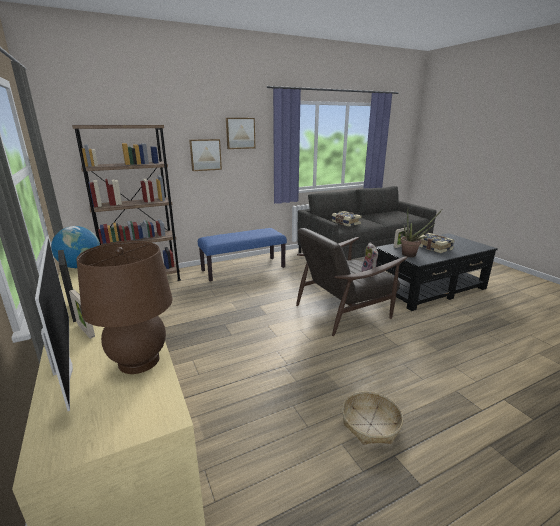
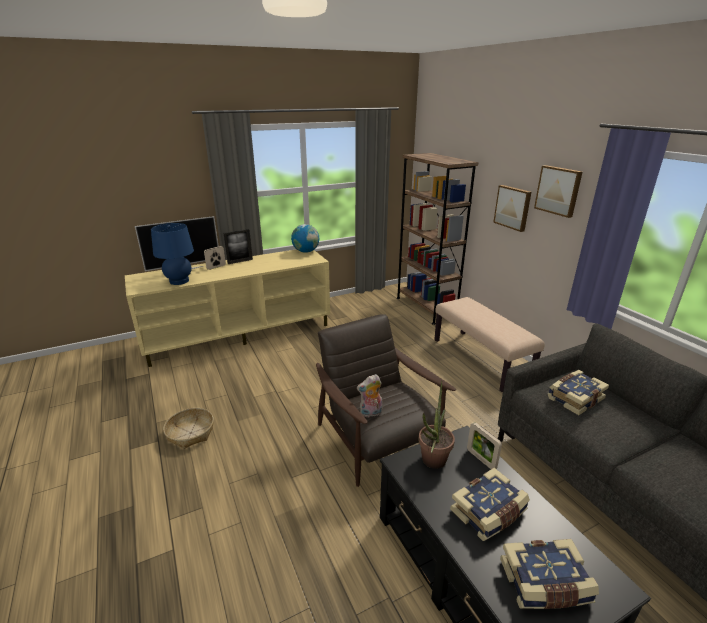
camera: 90 degrees right, 5 degrees up
brown table lamp [76,241,172,374] -> blue table lamp [151,223,194,285]
blue bench [198,228,287,282] -> beige bench [434,297,545,392]
none -> book [500,539,599,609]

